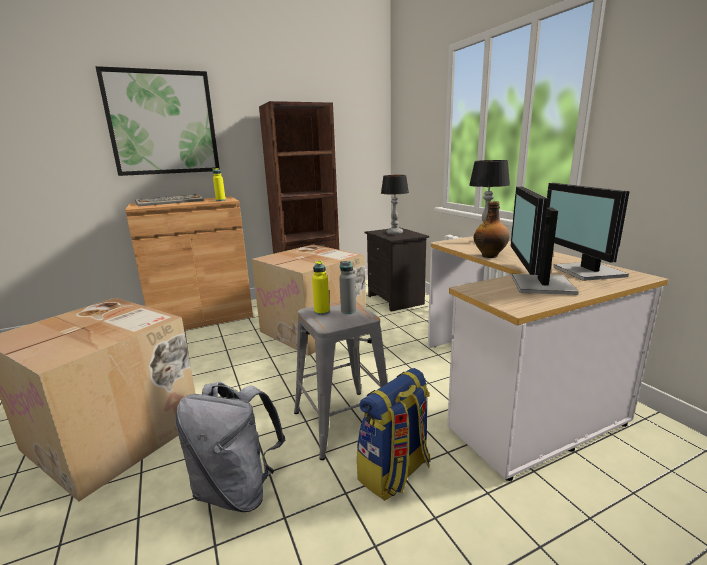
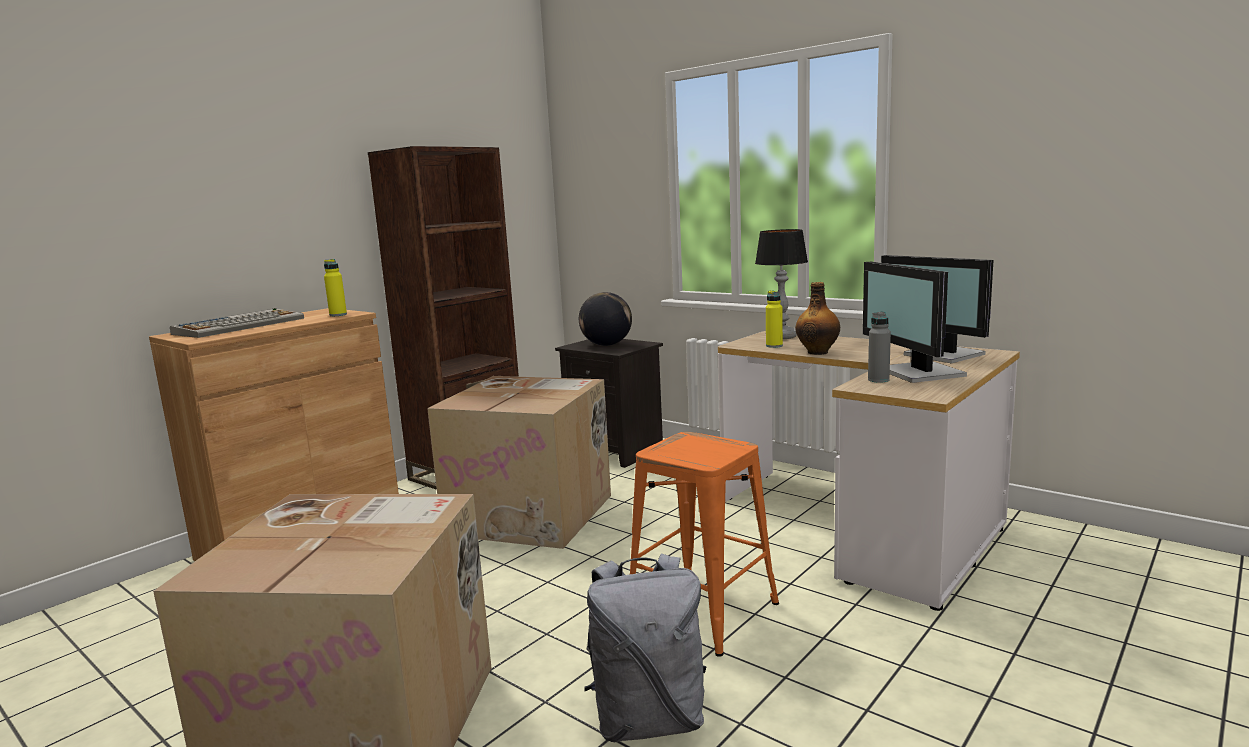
camera: 25 degrees left, 5 degrees down
picture [95,66,220,176] -> none
grey stool [294,301,387,460] -> orange stool [630,432,779,657]
yellow bottle [312,261,330,315] -> yellow bottle moved to [766,290,783,348]
grey bottle [339,261,356,314] -> grey bottle moved to [868,311,891,382]
backpack [357,368,431,501] -> none
table lamp [381,175,409,235] -> globe [579,292,632,346]

